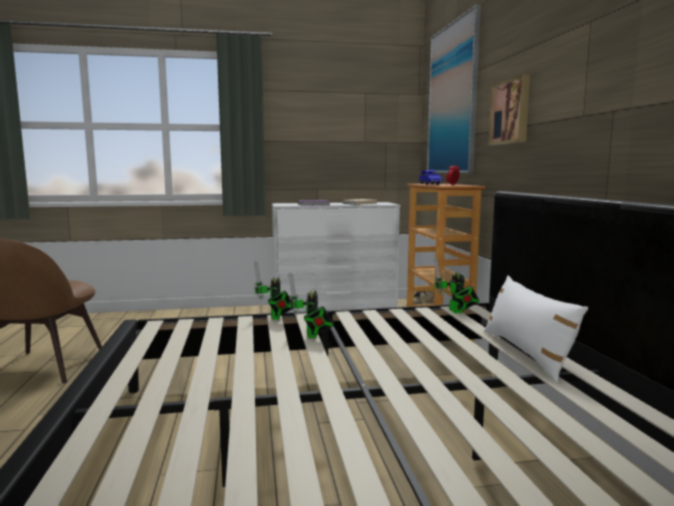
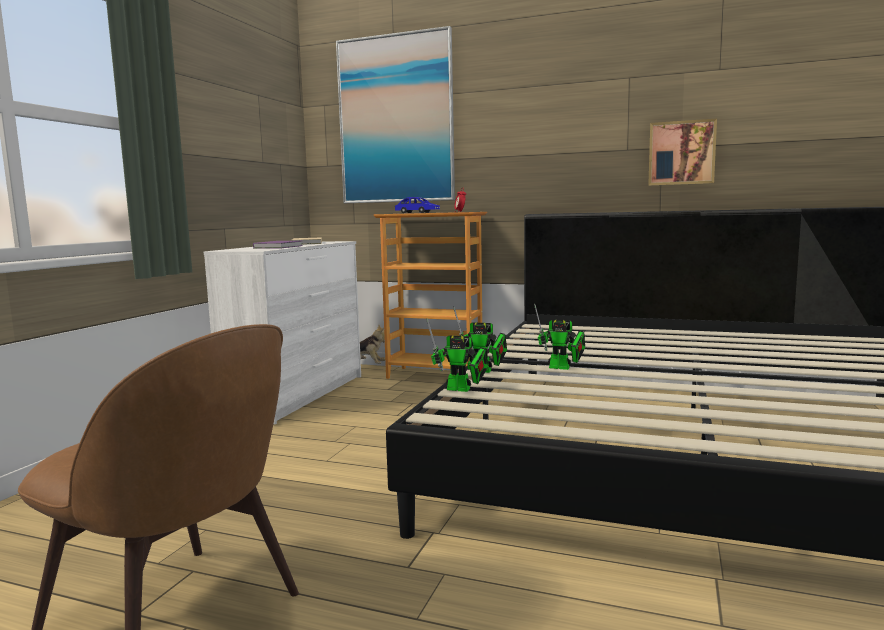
camera: 60 degrees left, 0 degrees up
toy robot [434,257,480,313] -> toy robot moved to [426,318,488,392]
white pillow [484,275,588,383] -> none
picture [488,74,530,145] -> picture moved to [648,119,717,186]

